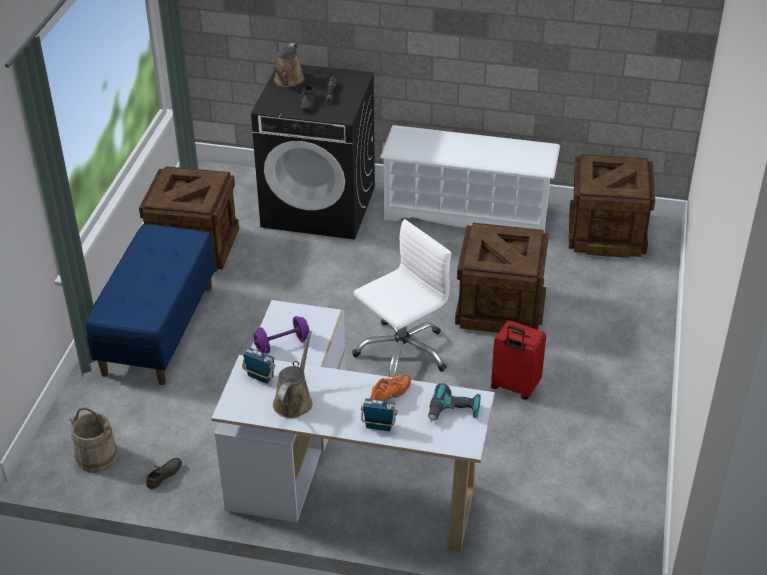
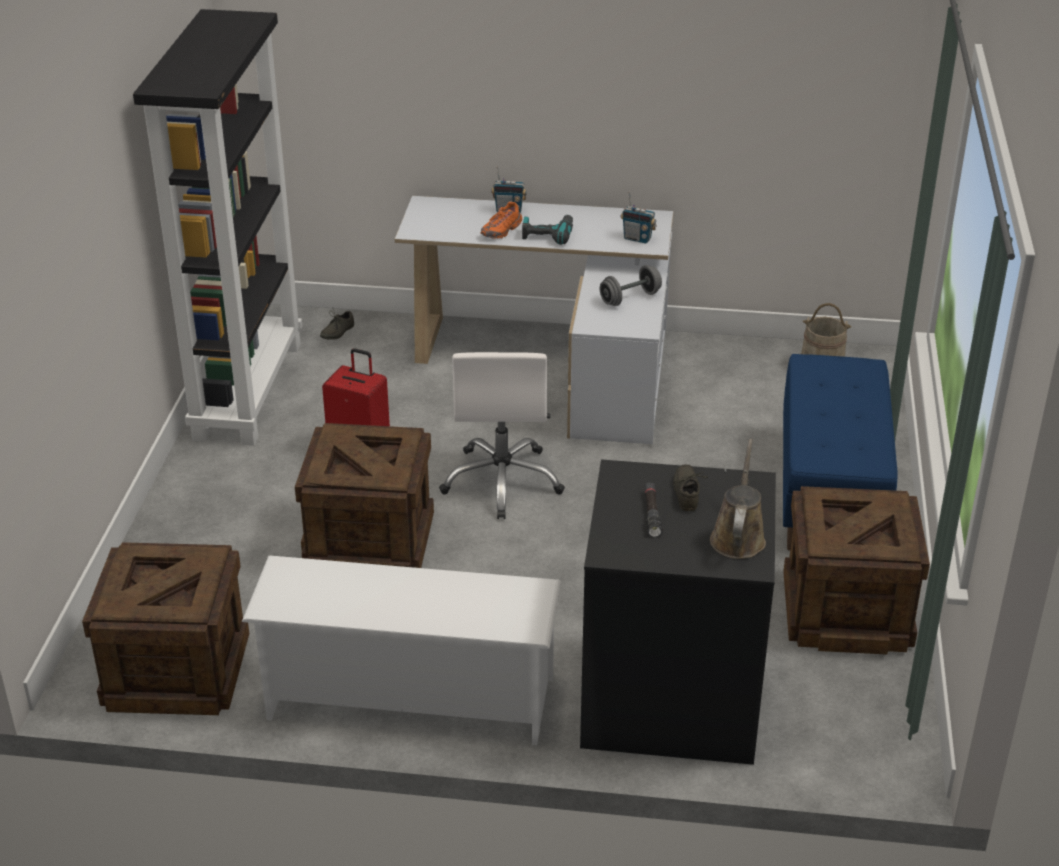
camera: 175 degrees right, 5 degrees down
grey shoe [146,458,182,489] -> grey shoe moved to [320,309,354,340]
purple dumbbell [253,316,310,354] -> grey dumbbell [600,265,662,306]
brown watering can [273,331,313,418] -> none
white office chair [352,219,451,377] -> white office chair turned 45 degrees counterclockwise [439,352,565,519]
power drill [428,383,481,422] -> power drill moved to [522,215,573,245]
none -> black bookcase [133,9,302,446]

